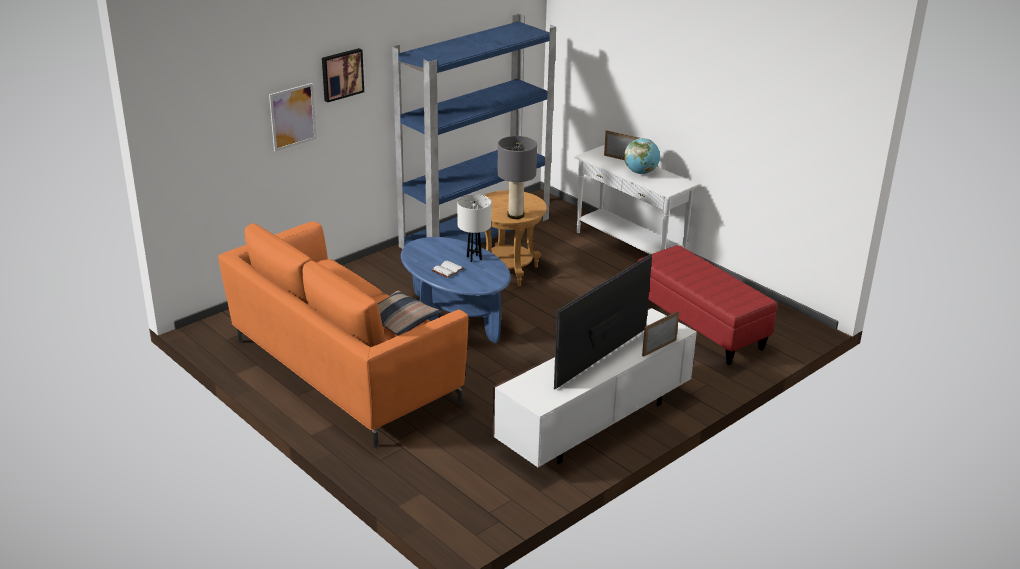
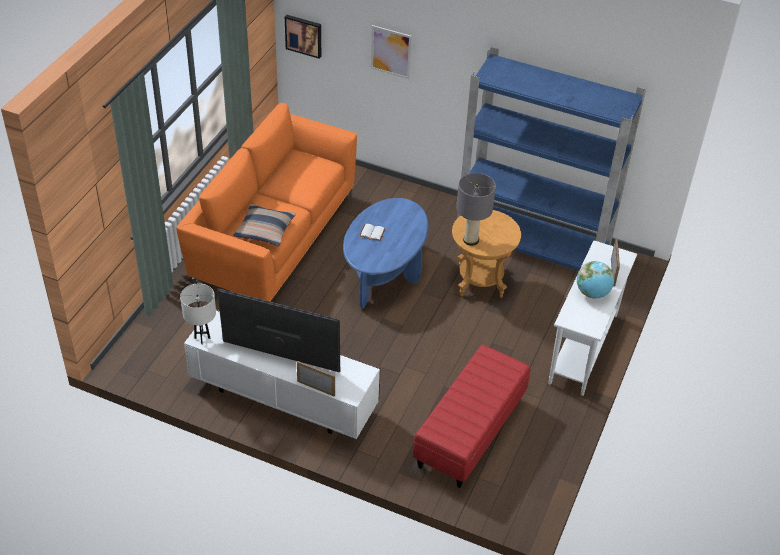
camera: 65 degrees right, 15 degrees up
picture [322,48,364,102] -> picture moved to [285,15,321,59]
white table lamp [457,194,492,262] -> white table lamp moved to [180,283,216,344]

